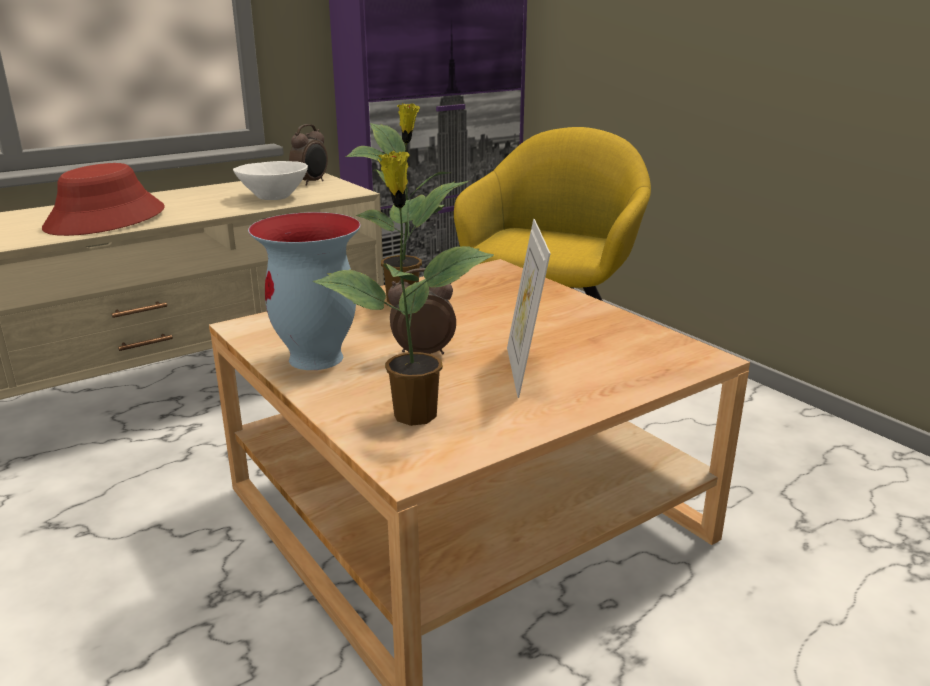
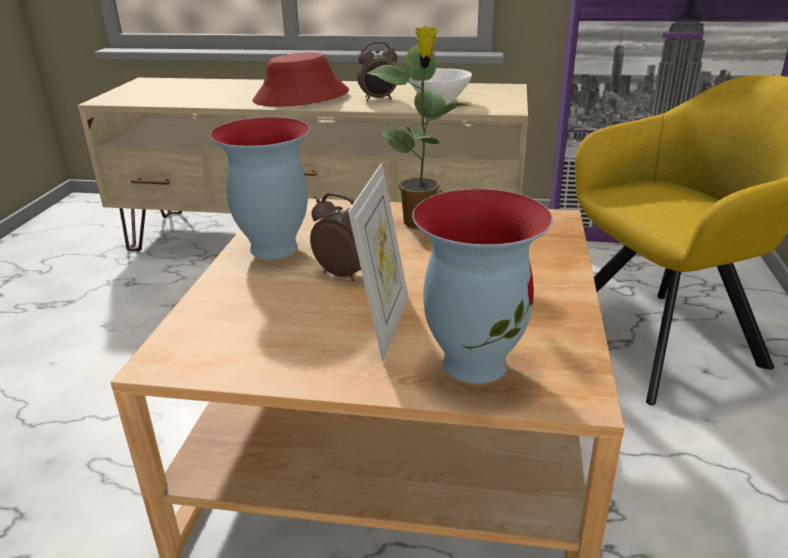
camera: 45 degrees right, 5 degrees up
alarm clock [289,124,328,186] -> alarm clock moved to [357,42,397,101]
potted plant [313,151,494,426] -> none
picture frame [507,219,551,398] -> picture frame turned 150 degrees clockwise [348,163,408,361]
none -> vase [412,189,553,384]

